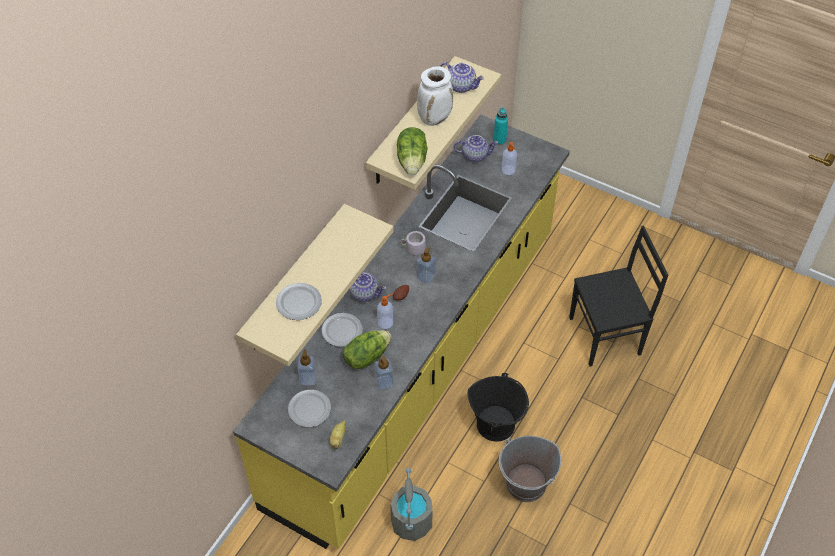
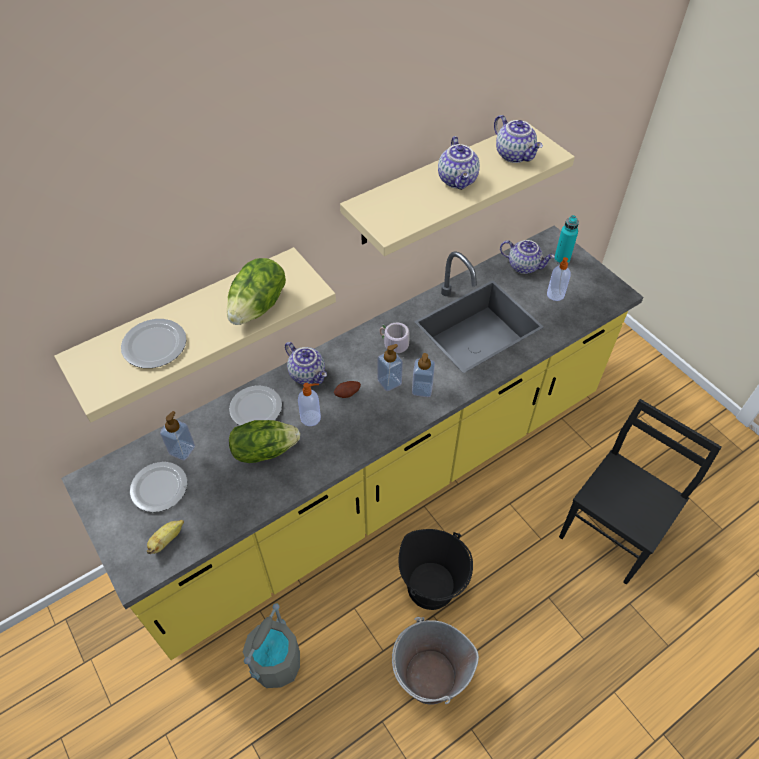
camera: 25 degrees right, 0 degrees up
soap dispenser [374,356,394,390] -> soap dispenser moved to [412,353,435,397]
lettuce [397,127,428,175] -> lettuce moved to [227,258,286,325]
white vase [417,66,453,126] -> teapot [438,136,480,190]
black chair [569,225,668,366] -> black chair turned 60 degrees counterclockwise [559,399,722,585]

